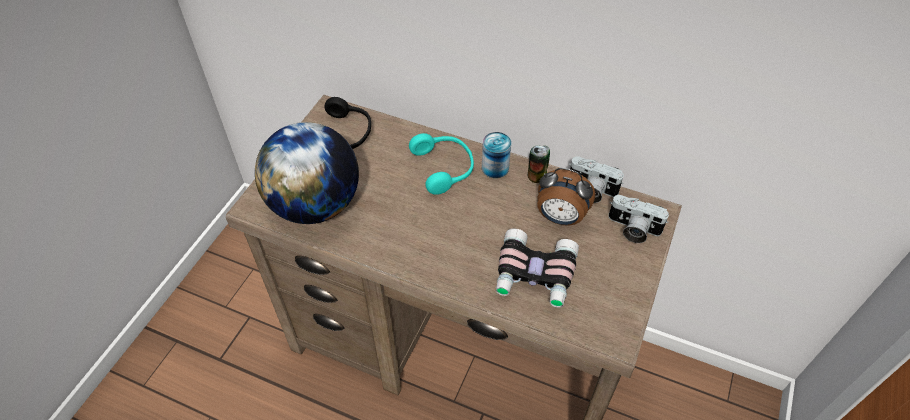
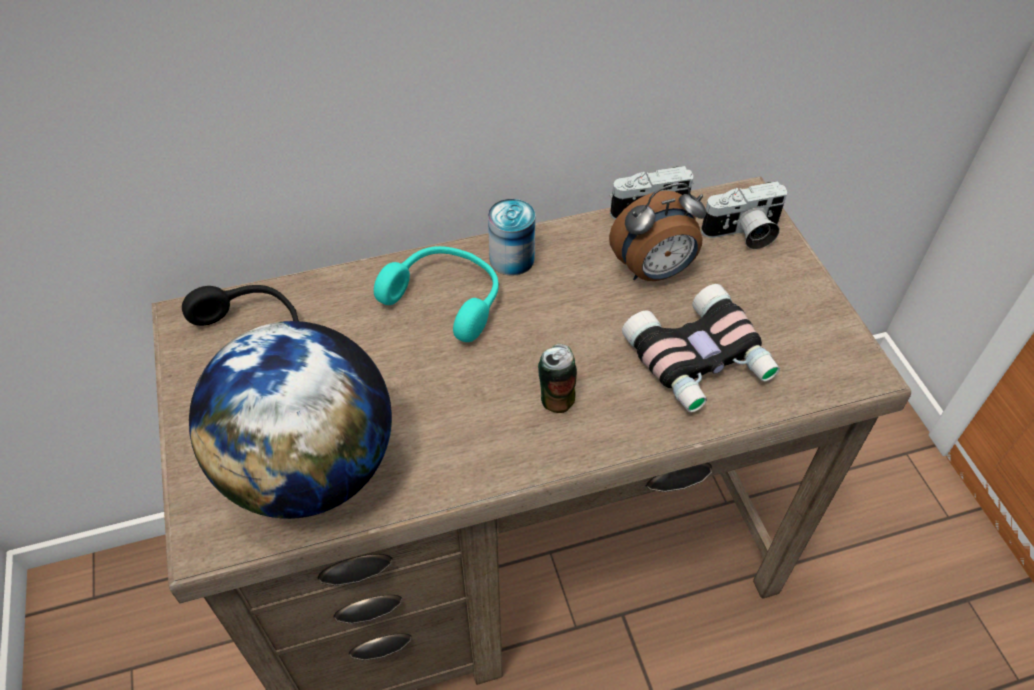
camera: 40 degrees left, 0 degrees up
can [528,145,550,183] -> can moved to [538,344,577,413]

